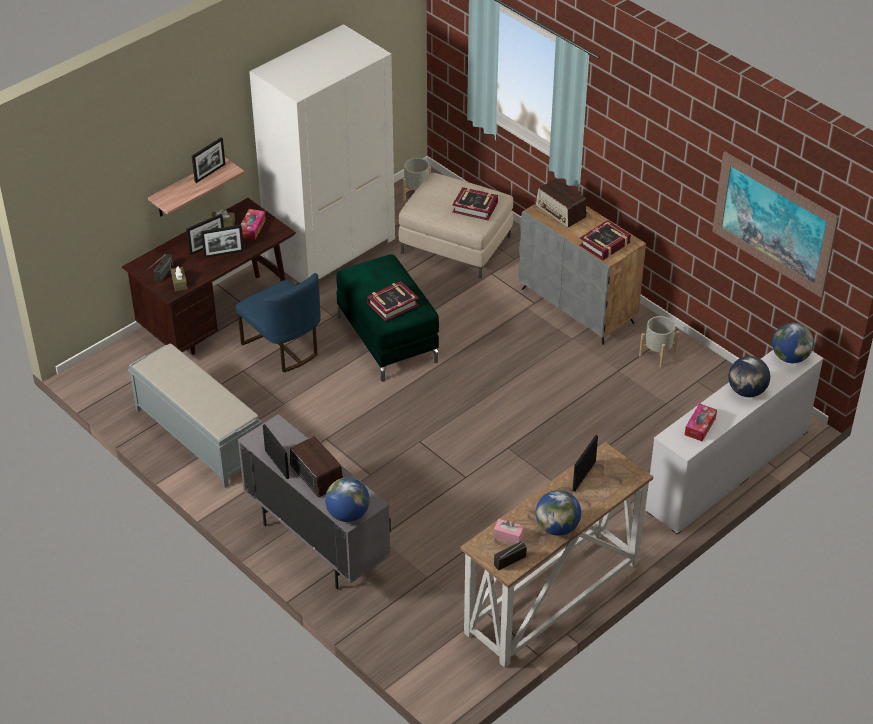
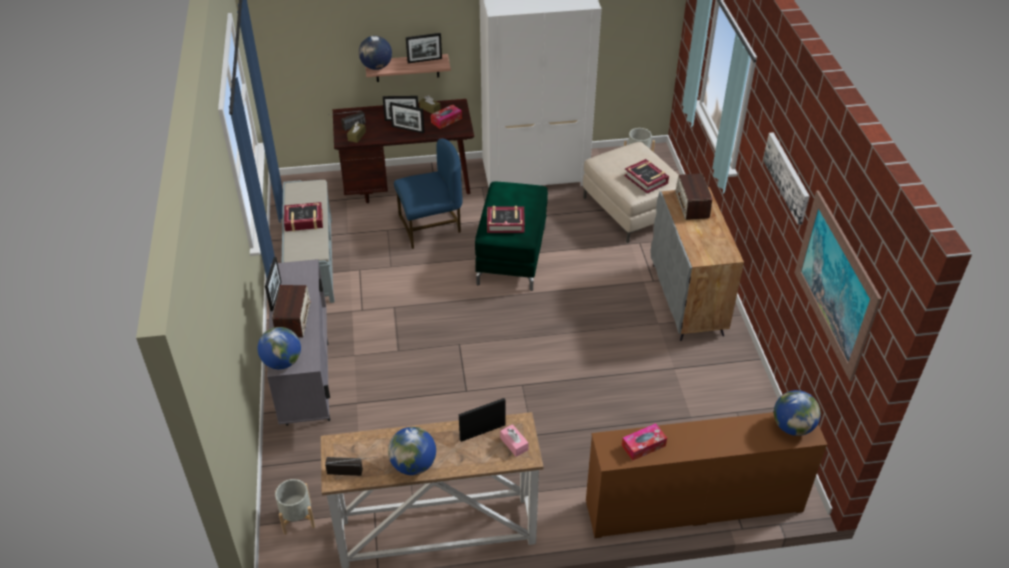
camera: 35 degrees right, 0 degrees up
blue chair [236,273,321,373] -> blue chair turned 105 degrees counterclockwise [394,138,463,249]
pink tissue box [494,519,525,543] -> pink tissue box moved to [500,424,529,457]
book [579,220,631,261] -> book moved to [284,202,323,231]
grey planter [639,316,679,367] -> grey planter moved to [275,479,315,535]
white dresser [646,350,824,535] -> brown dresser [586,412,828,538]
globe [728,356,770,397] -> globe moved to [359,36,392,70]
none -> picture [763,132,810,225]

